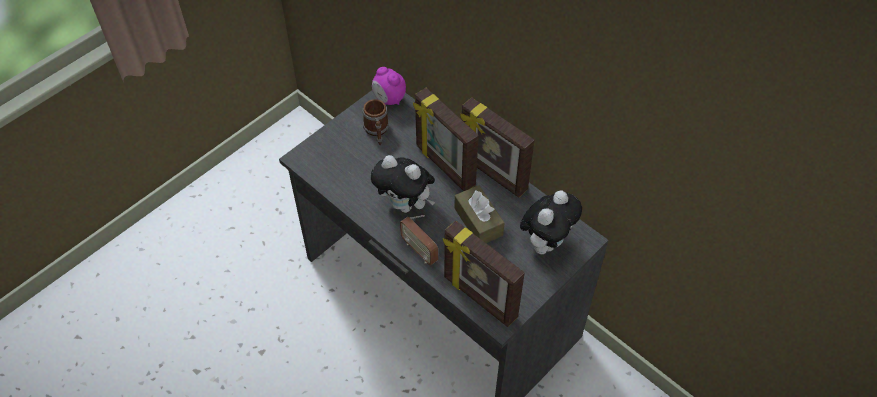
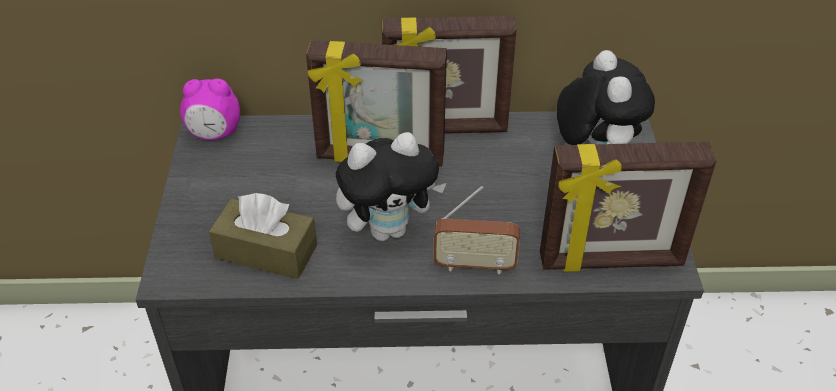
camera: 45 degrees left, 10 degrees down
mug [363,99,389,145] -> none
brown tissue box [454,185,504,243] -> brown tissue box moved to [209,193,317,279]

